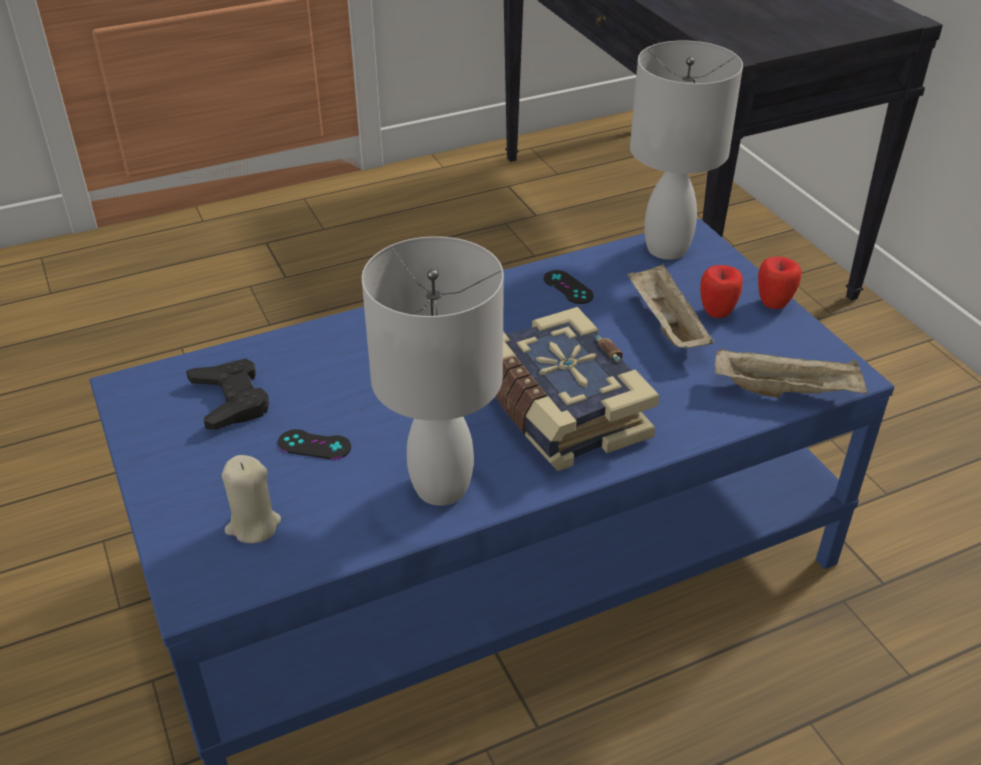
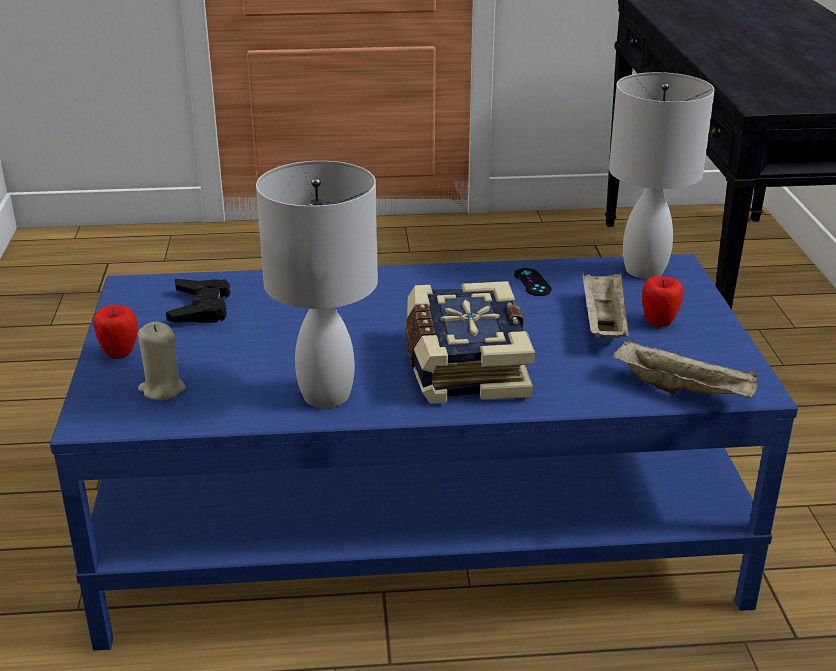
camera: 20 degrees right, 10 degrees down
black game controller [278,429,351,460] -> none
apple [758,257,802,309] -> apple moved to [93,305,138,359]

